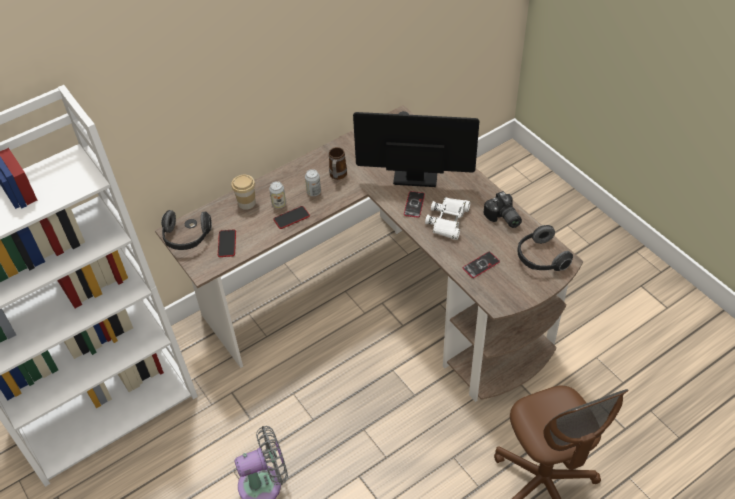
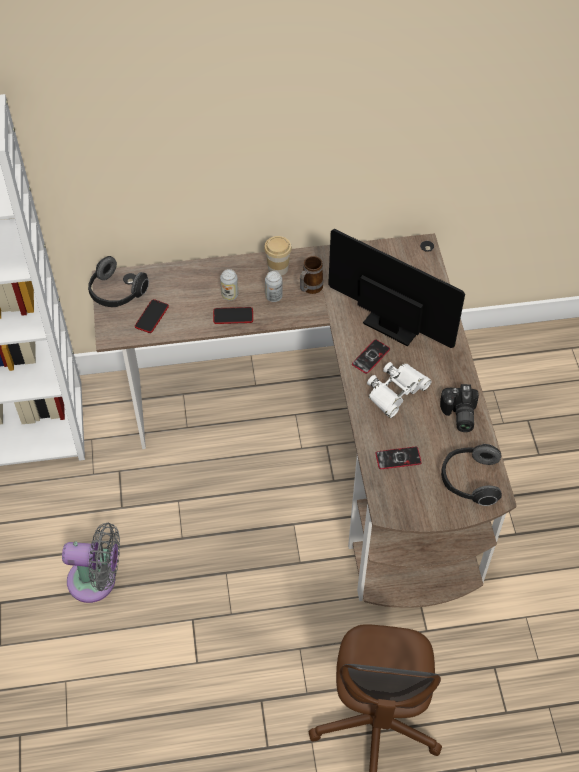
camera: 25 degrees right, 5 degrees up
cup [231,175,256,210] -> cup moved to [264,236,292,276]

